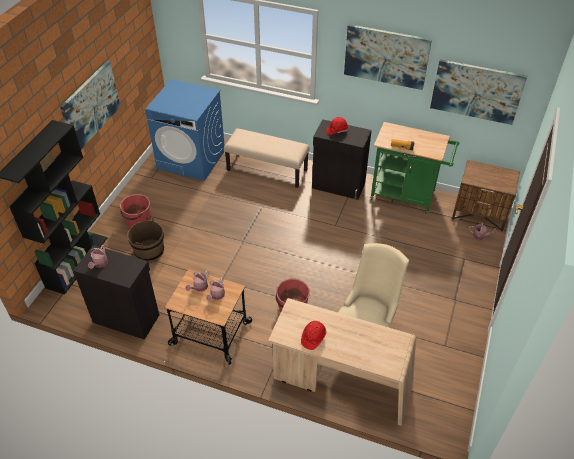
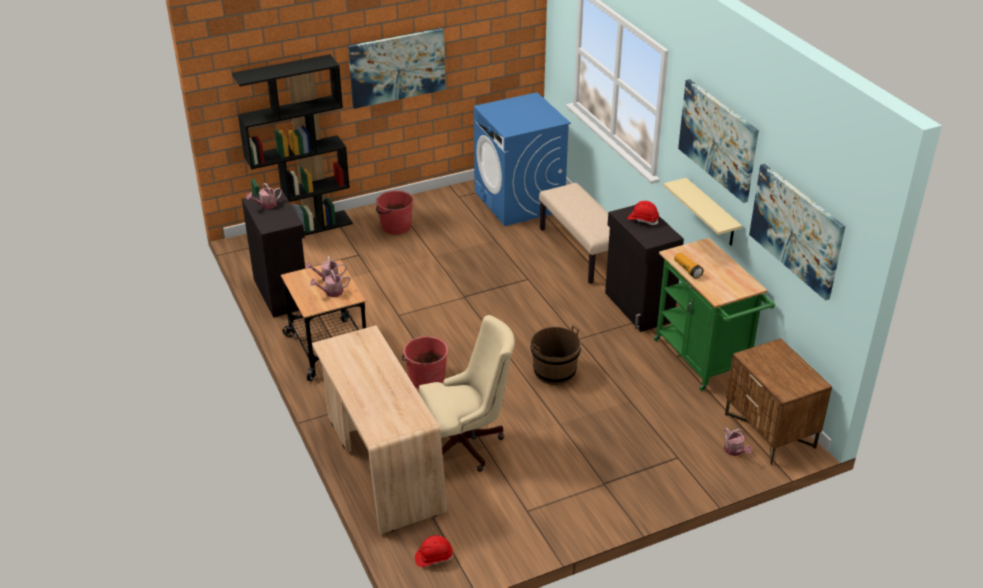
camera: 45 degrees right, 10 degrees down
brown bucket [127,217,164,262] -> brown bucket moved to [531,325,581,385]
red hard hat [301,321,326,350] -> red hard hat moved to [415,535,453,567]
none -> beige shelf [664,178,742,246]

